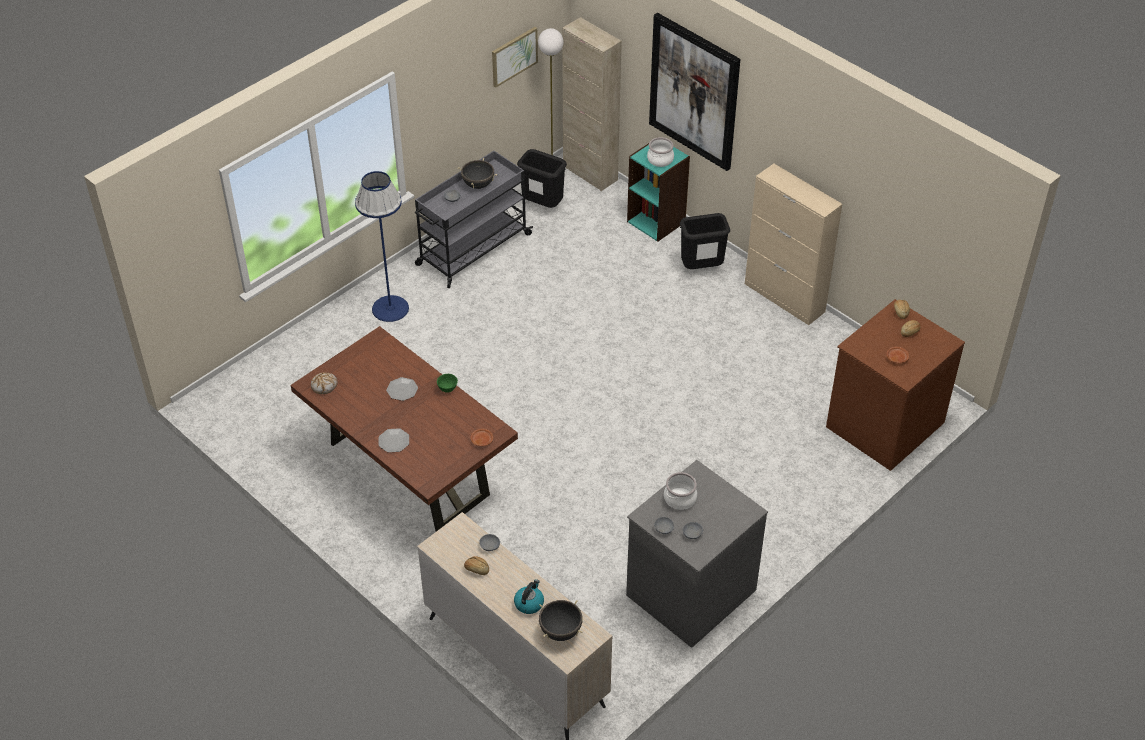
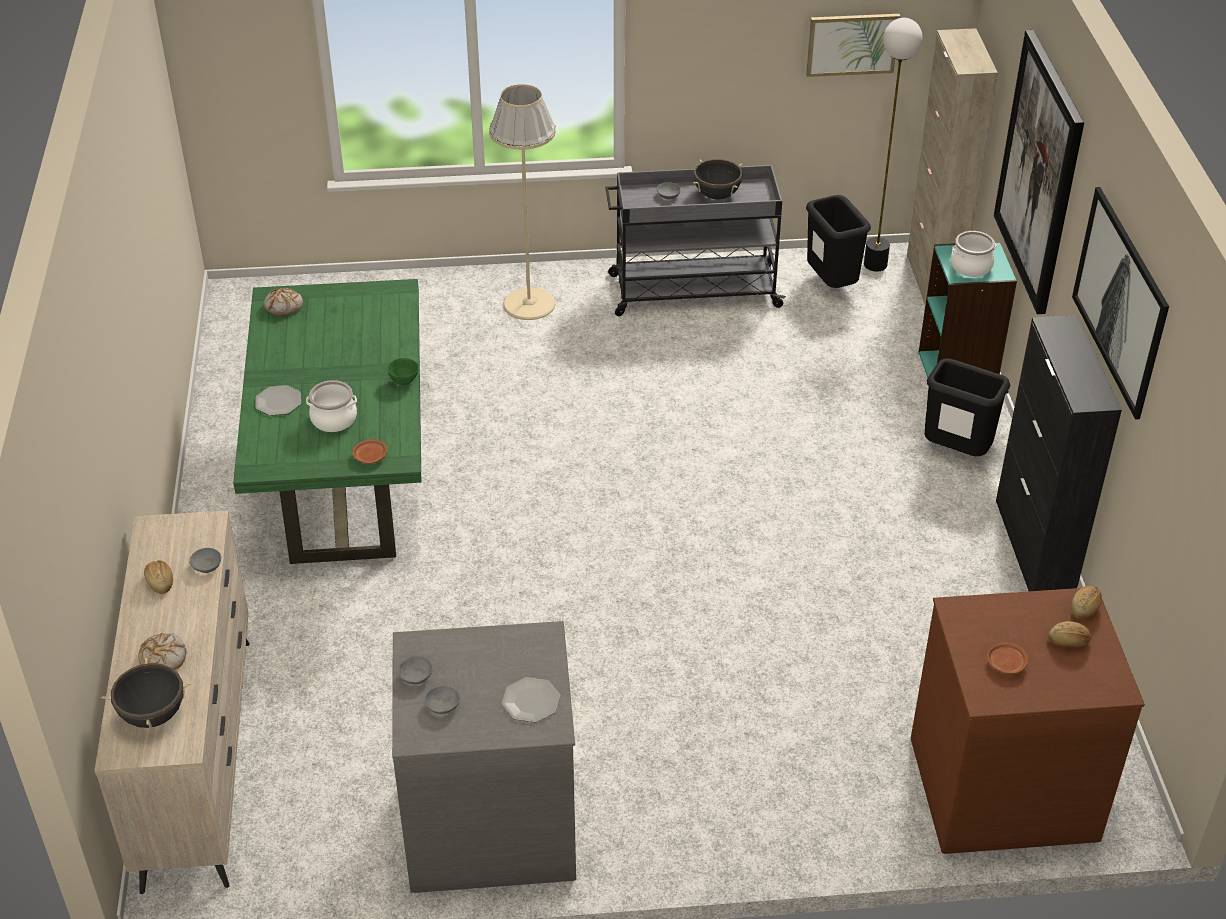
camera: 40 degrees right, 5 degrees down
brown dining table [290,326,518,531] -> green dining table [233,279,421,564]
blue floor lamp [355,171,409,322] -> beige floor lamp [489,84,556,320]
plate [386,377,418,401] -> plate moved to [502,677,560,722]
kettle [514,579,544,614] -> bread [138,633,187,670]
cooking pot [664,472,697,510] -> cooking pot moved to [306,380,357,432]
beige cabinet [745,164,842,325] -> black cabinet [996,315,1122,591]
none -> picture [1072,187,1169,420]

